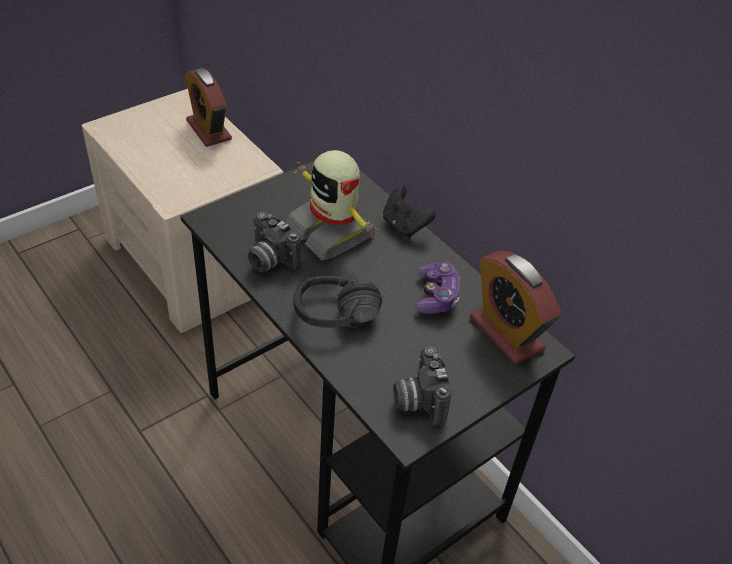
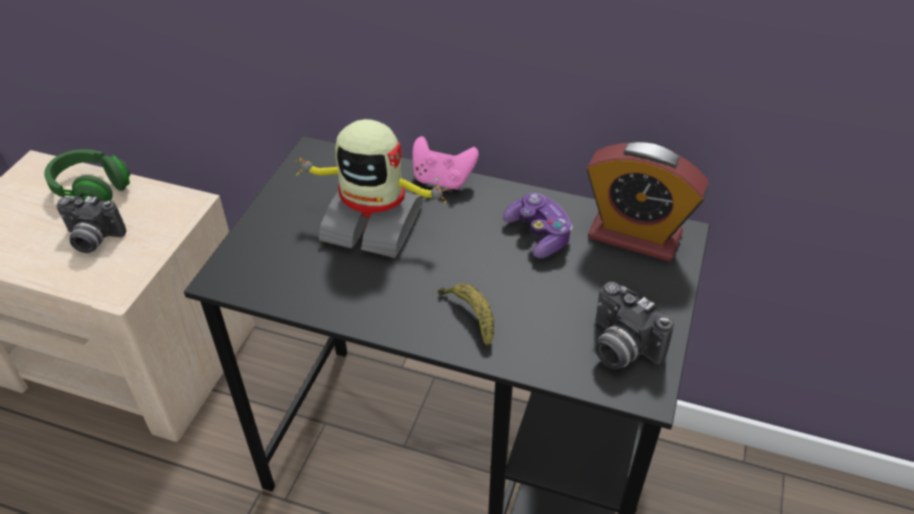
camera: 30 degrees left, 0 degrees up
alarm clock [185,68,232,147] -> green headphones [44,149,130,201]
camera [248,212,301,272] -> camera moved to [56,196,126,253]
black headphones [294,276,382,328] -> banana [438,283,494,346]
black game controller [383,186,436,238] -> pink game controller [412,136,479,190]

